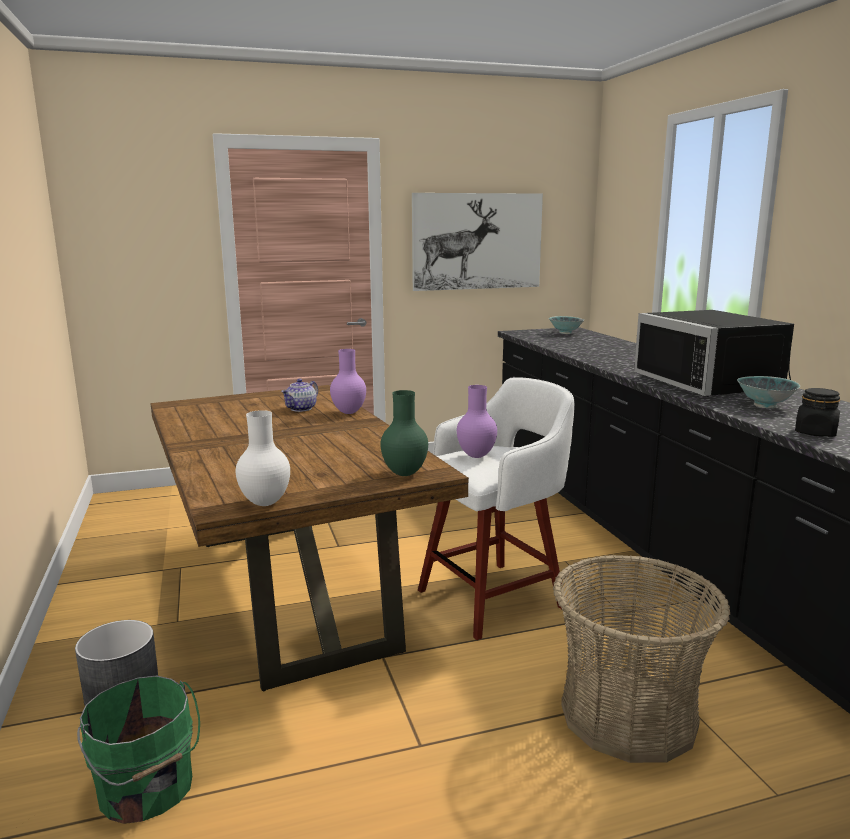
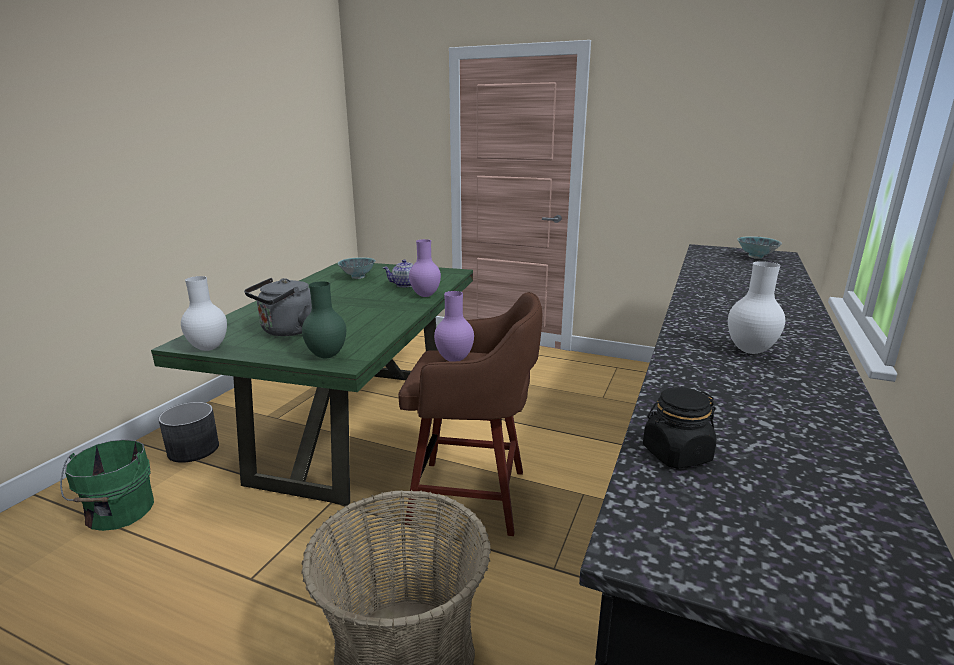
camera: 40 degrees right, 5 degrees up
brown dining table [150,385,469,691] -> green dining table [151,263,473,506]
picture [412,193,543,291] -> none
white stool [418,378,575,640] -> brown stool [398,292,542,536]
black microwave [634,310,794,397] -> white vase [728,261,785,354]
bowl [737,376,800,408] -> bowl moved to [338,257,376,279]
none -> grey kettle [244,278,312,336]

